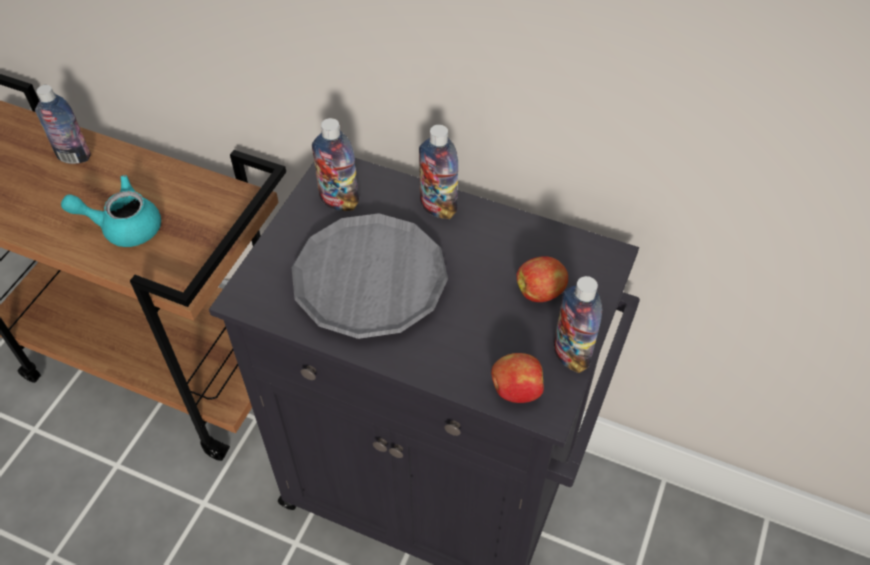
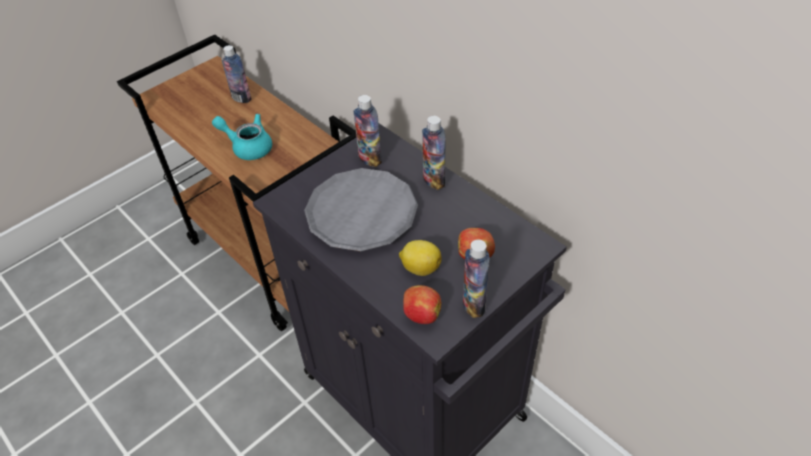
camera: 25 degrees right, 5 degrees down
none -> lemon [399,240,442,276]

